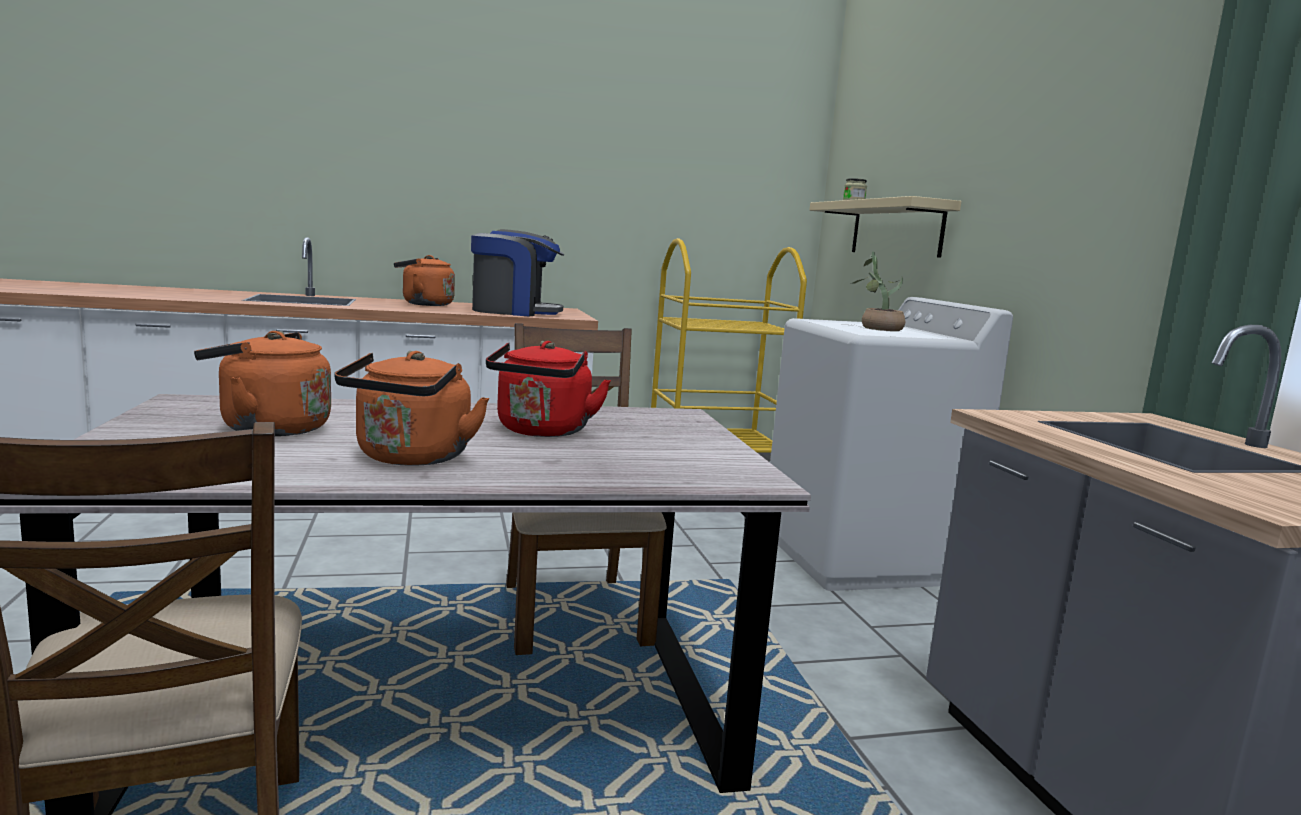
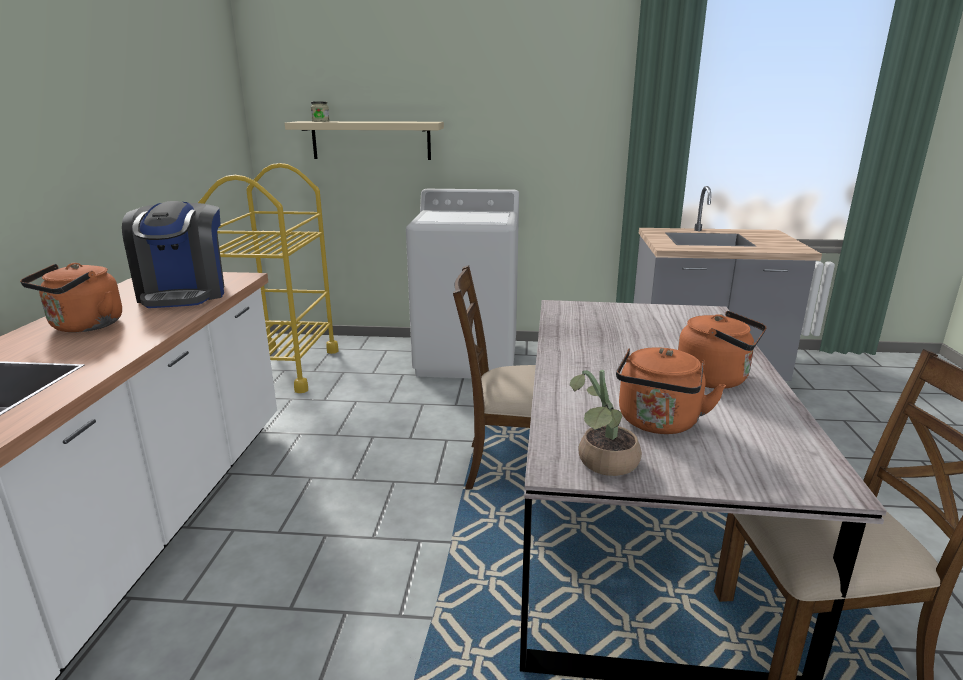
camera: 70 degrees left, 10 degrees up
coffee machine [471,229,564,316] -> coffee machine turned 150 degrees clockwise [122,201,224,308]
red kettle [486,341,611,437] -> none
potted plant [852,252,905,331] -> potted plant moved to [570,369,642,476]

